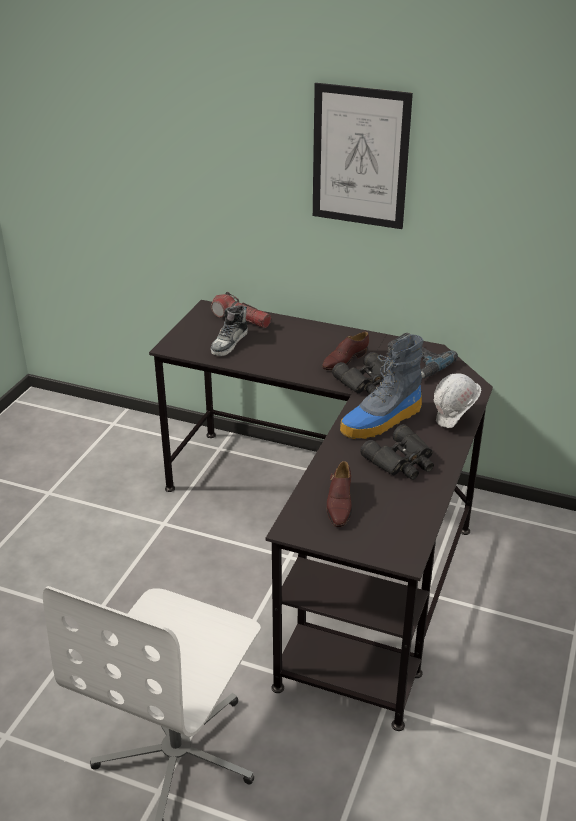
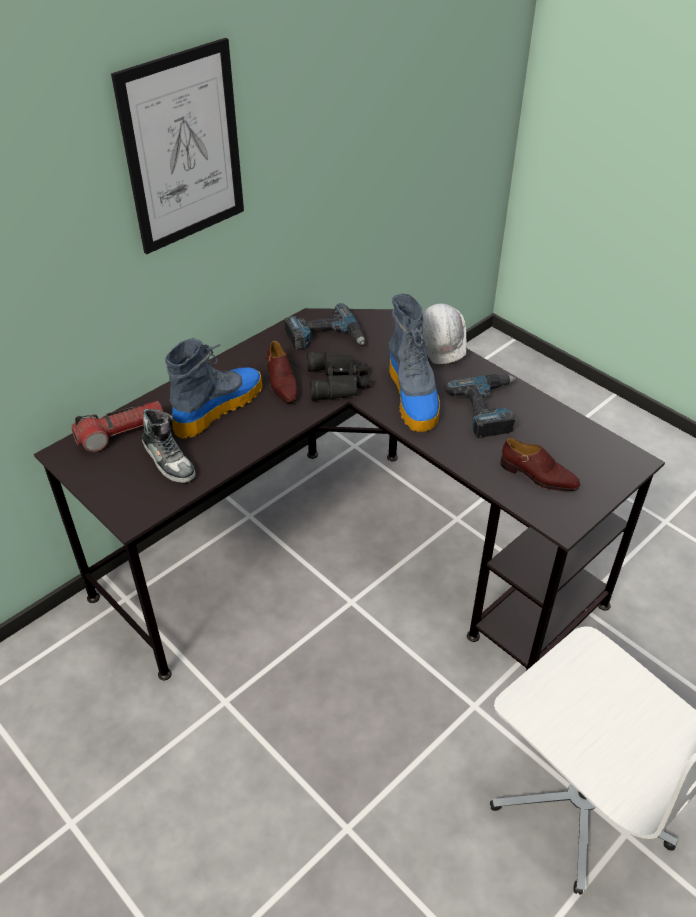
camera: 65 degrees left, 10 degrees up
black binoculars [360,424,434,480] -> power drill [444,374,517,438]
none -> boot [165,338,263,439]

